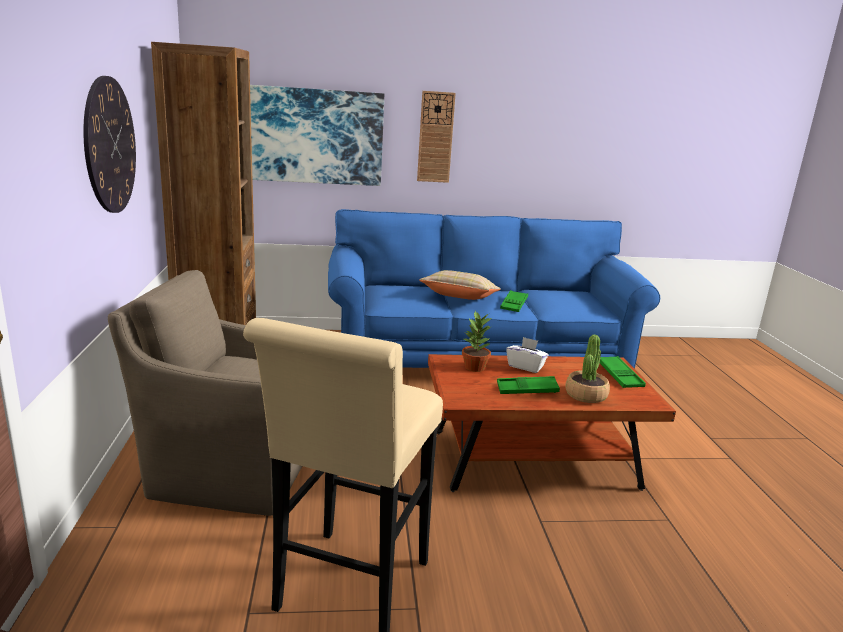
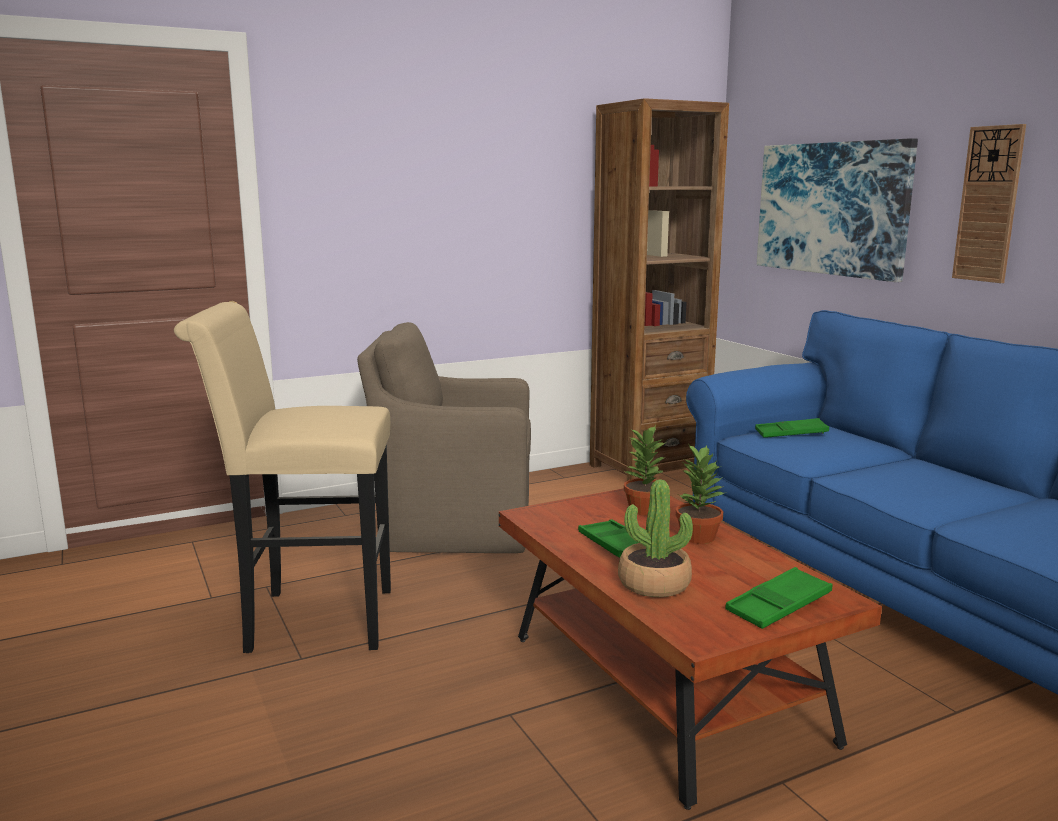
camera: 70 degrees right, 5 degrees down
wall clock [83,76,136,213] -> none
brown armchair [108,270,302,516] -> brown armchair turned 75 degrees counterclockwise [357,322,531,553]
beige pillow [419,270,501,300] -> none
green tray [500,290,528,312] -> green tray moved to [755,418,829,437]
white tissue box [506,337,548,373] -> potted plant [676,445,727,544]

